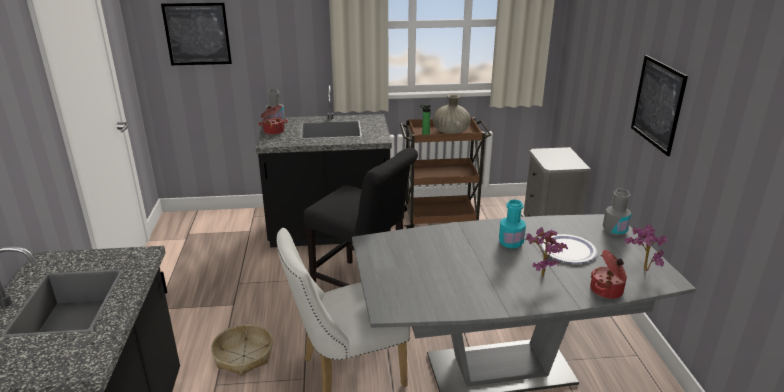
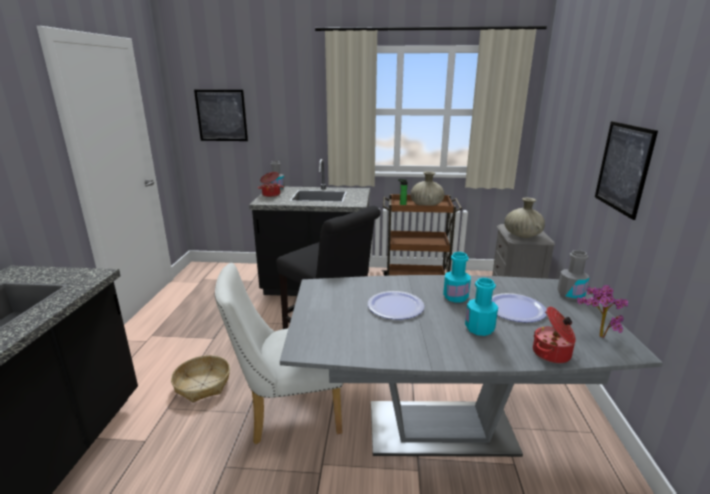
camera: 10 degrees right, 5 degrees down
potted plant [525,227,568,276] -> turquoise bottle [465,278,498,336]
none -> plate [368,291,425,319]
none -> beige vase [504,197,545,238]

